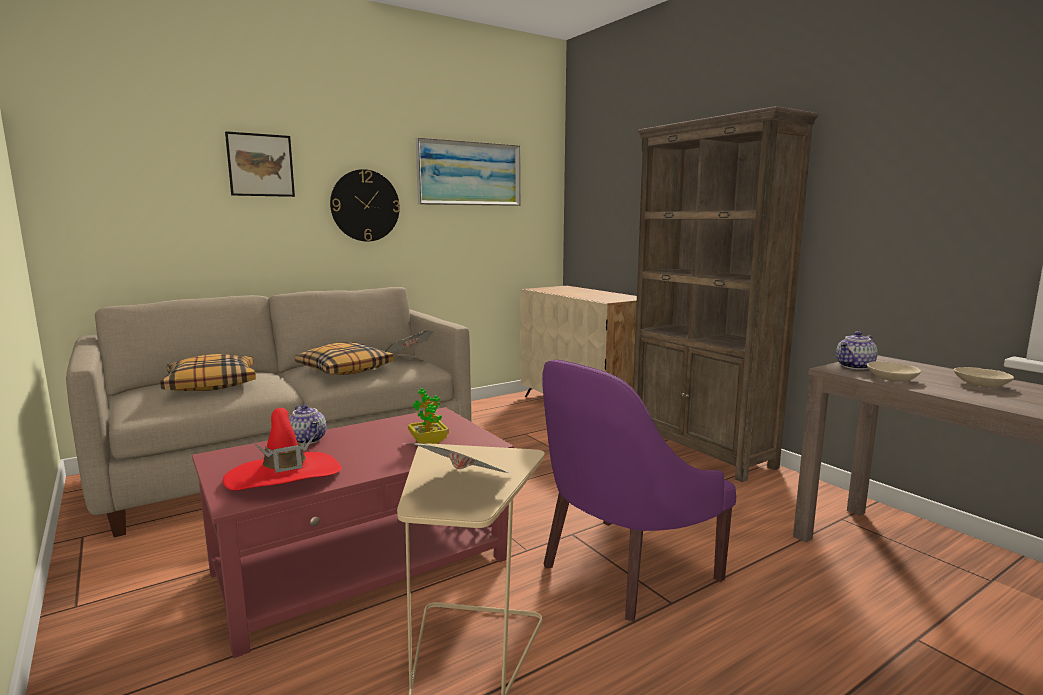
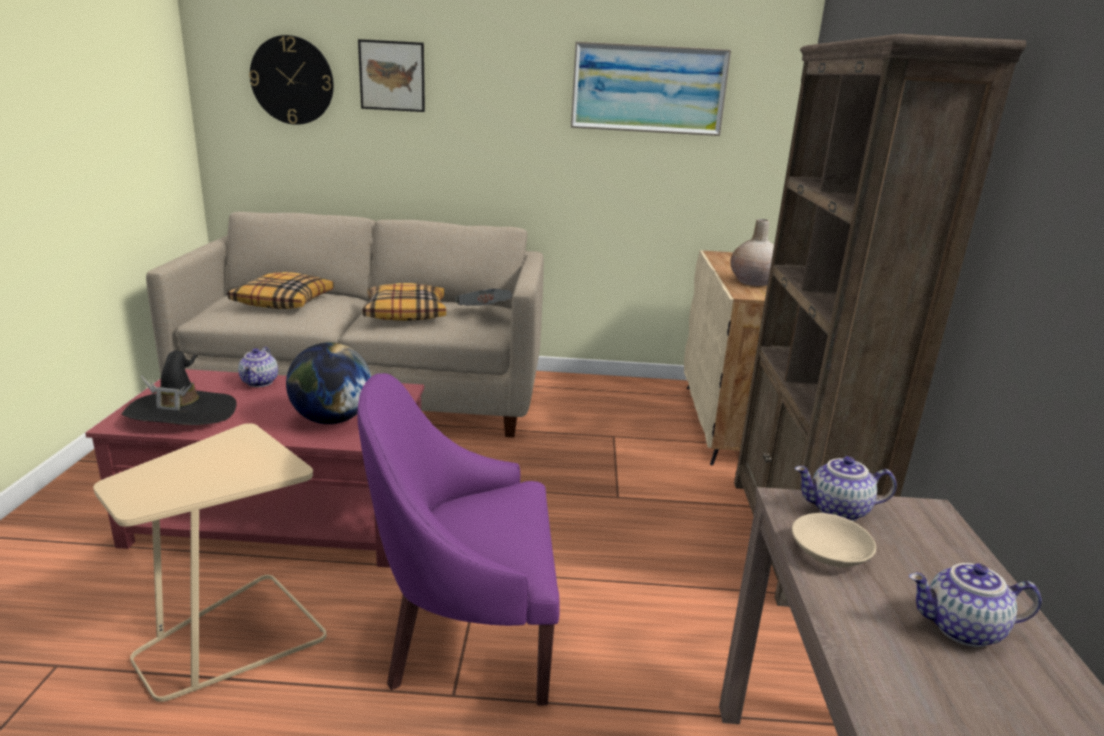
camera: 35 degrees right, 10 degrees up
red hat [223,408,342,491] -> black hat [122,350,237,425]
wall clock [330,169,400,242] -> wall clock moved to [249,35,334,125]
newspaper [403,443,512,474] -> none
potted plant [408,388,449,444] -> globe [286,342,371,424]
beige bowl [953,367,1014,387] -> teapot [909,563,1042,647]
none -> beige vase [730,219,774,286]

